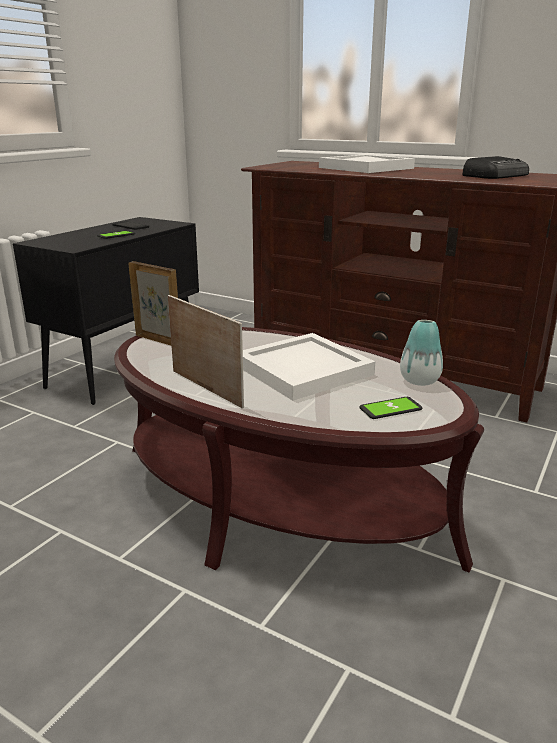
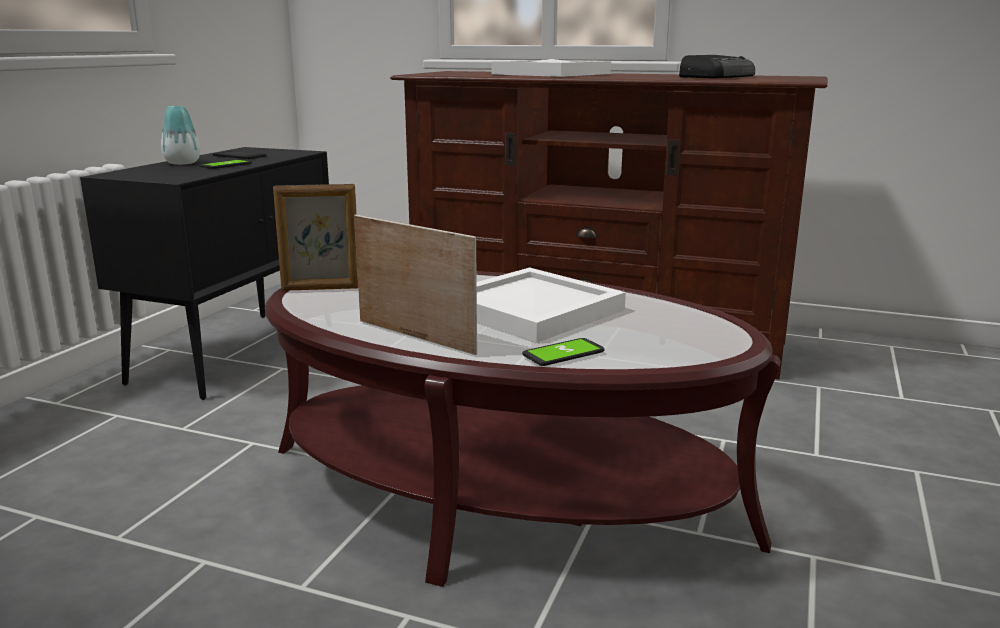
camera: 10 degrees left, 5 degrees down
picture frame [129,261,178,345] -> picture frame turned 150 degrees clockwise [273,184,358,291]
phone [359,397,422,419] -> phone moved to [522,338,604,366]
vase [400,320,443,386] -> vase moved to [161,106,201,165]

